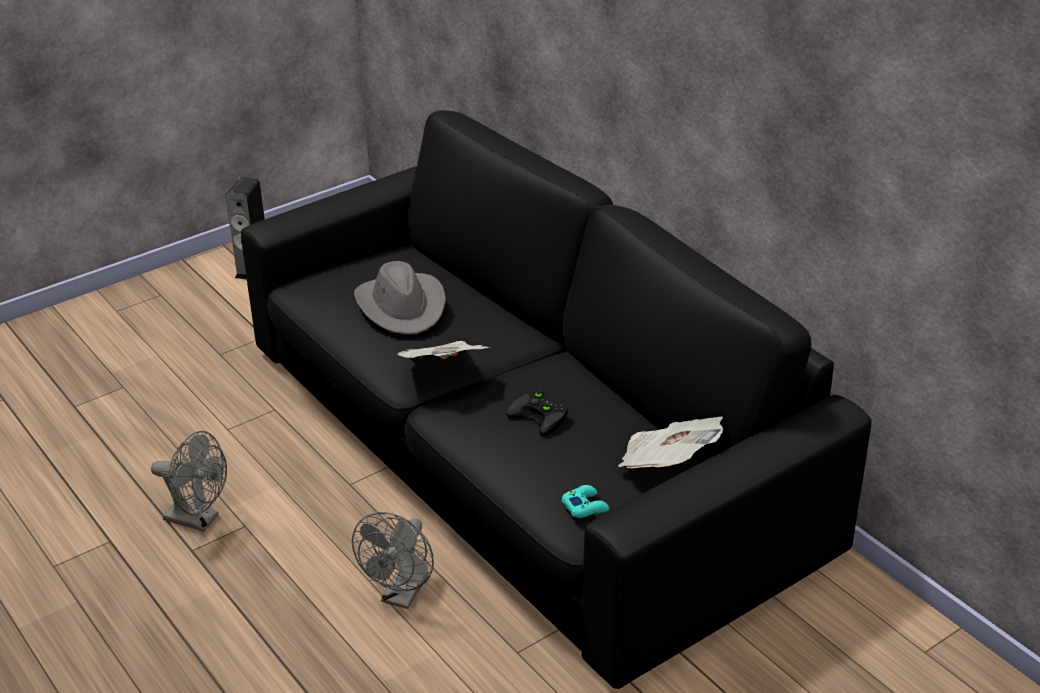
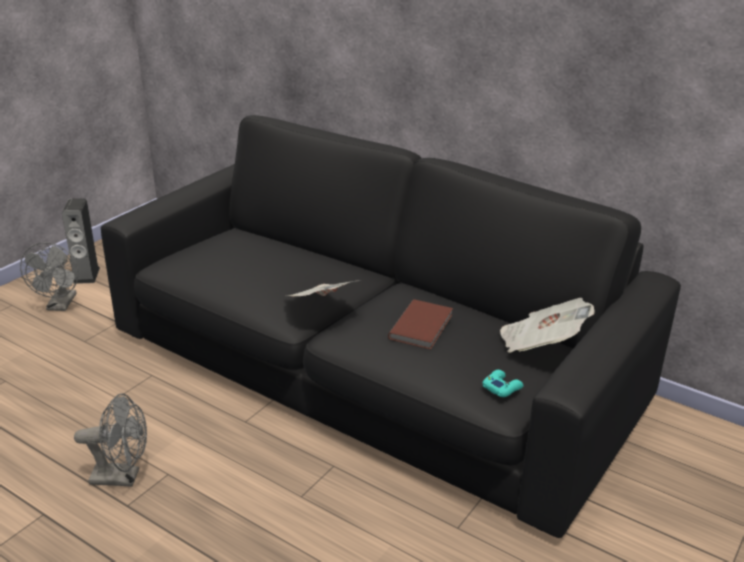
camera: 20 degrees left, 5 degrees down
grey fan [352,512,434,609] -> grey fan moved to [20,242,78,311]
grey hat [354,261,446,334] -> none
black game controller [506,390,568,436] -> brown book [388,299,453,349]

